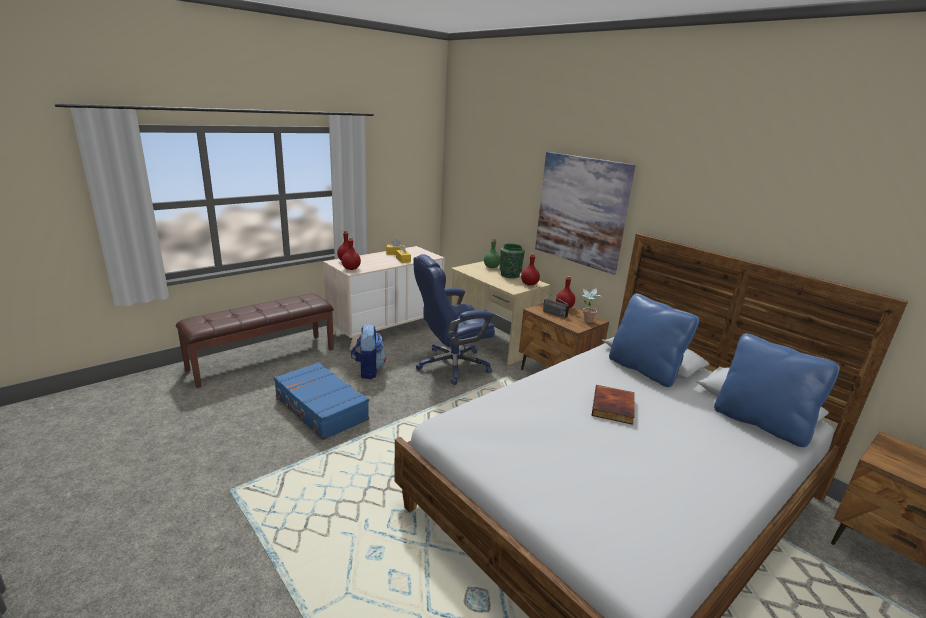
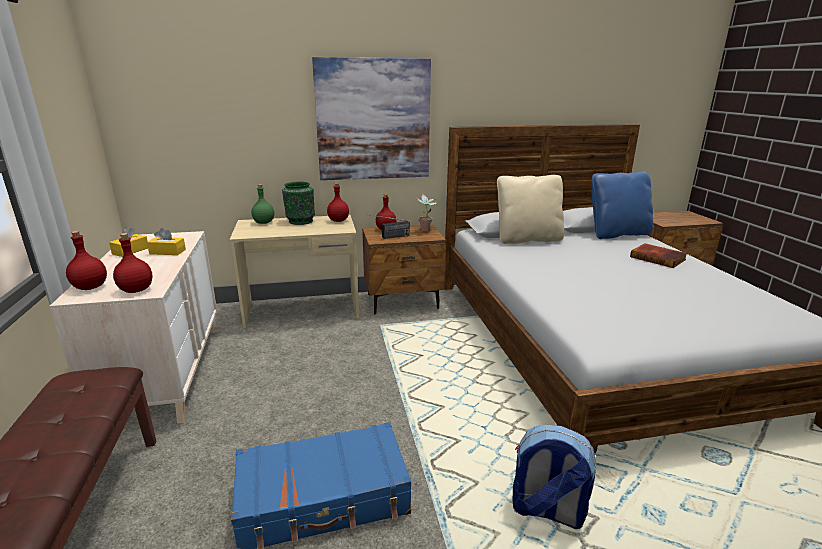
camera: 60 degrees left, 0 degrees up
backpack [351,324,386,379] -> backpack moved to [512,425,596,529]
blue office chair [414,254,495,385] -> none
book [592,385,635,425] -> book moved to [630,243,687,268]
blue pillow [609,293,699,387] -> beige pillow [497,175,564,244]

